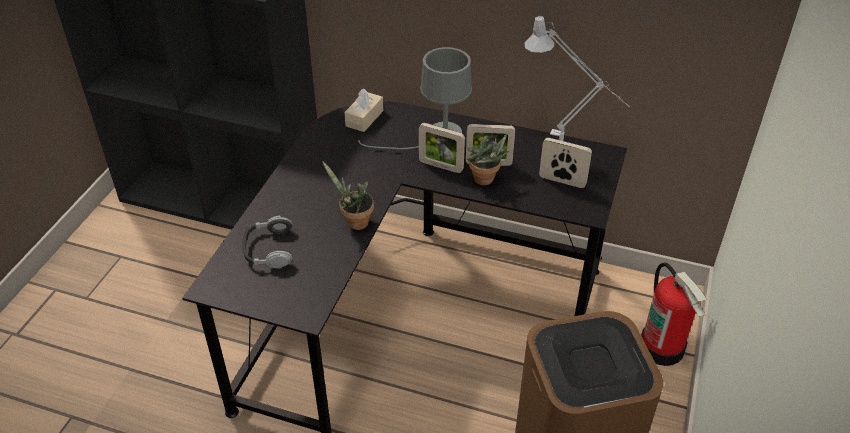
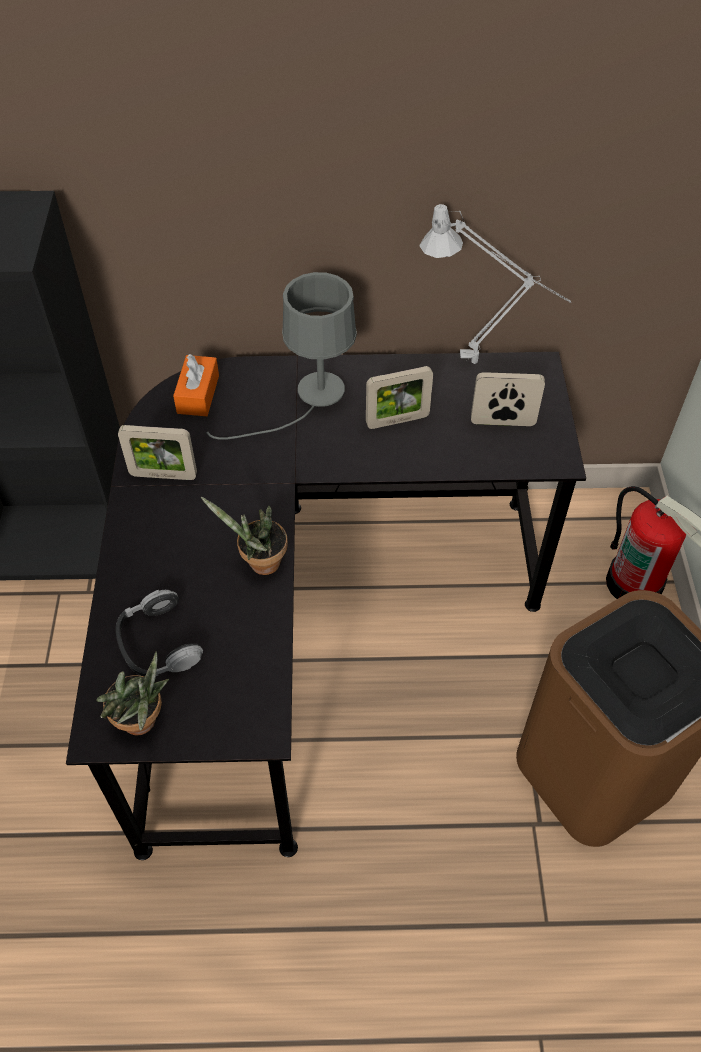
camera: 20 degrees left, 10 degrees up
beige tissue box [344,89,383,132] -> orange tissue box [173,354,219,416]
picture frame [419,123,465,173] -> picture frame moved to [118,425,197,480]
potted plant [467,133,509,185] -> potted plant moved to [96,651,169,735]

